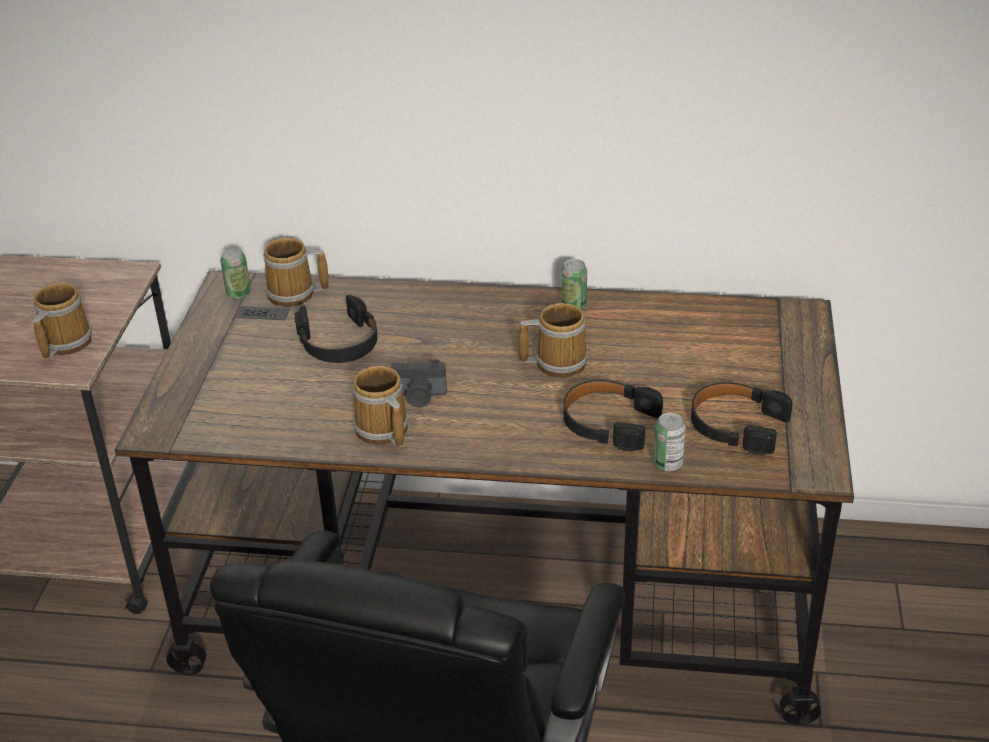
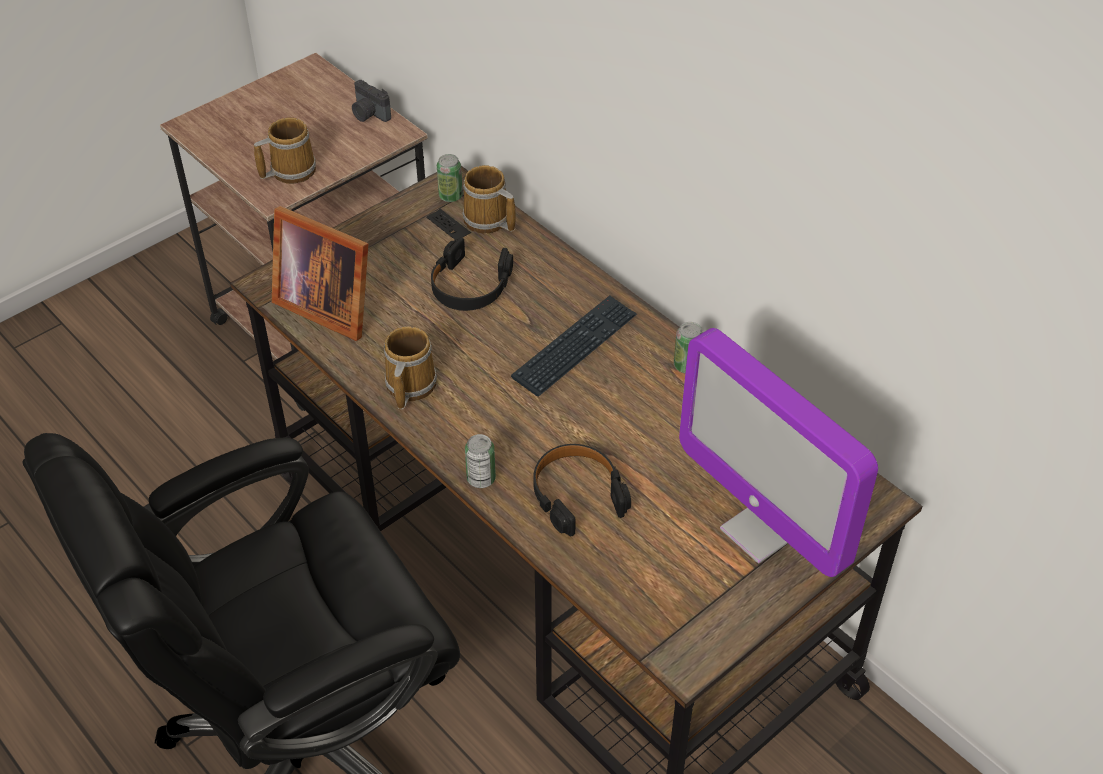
camera: 40 degrees right, 10 degrees up
camera [391,359,447,407] -> camera moved to [352,80,391,122]
mug [518,303,588,378] -> none
can [653,413,686,471] -> can moved to [465,434,496,488]
black headphones [691,382,793,455] -> none
none -> picture frame [272,206,368,341]
none -> keyboard [511,295,637,396]
none -> monitor [679,328,878,577]

